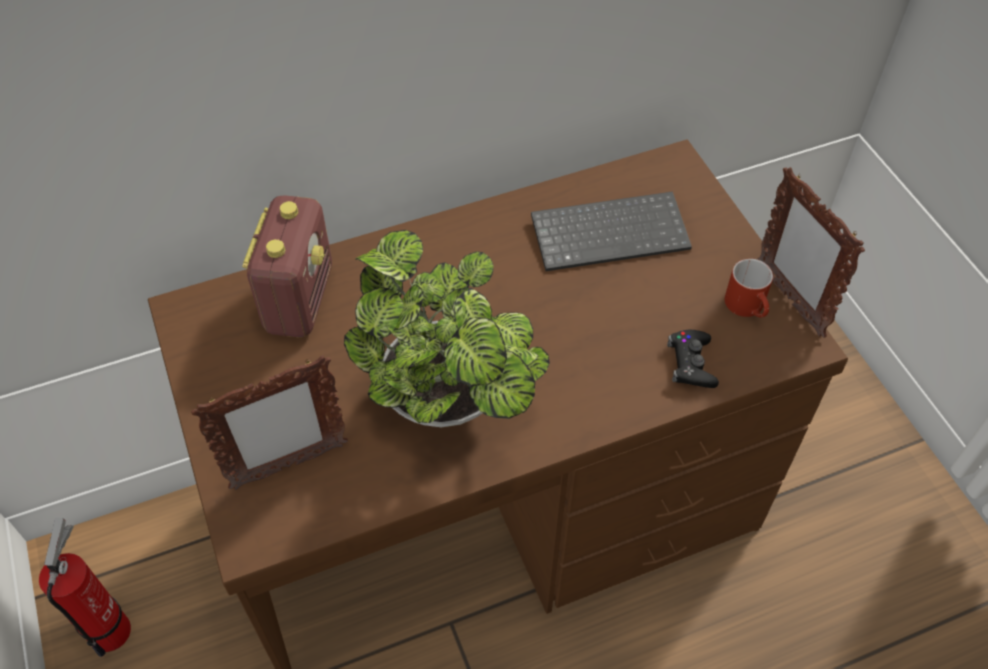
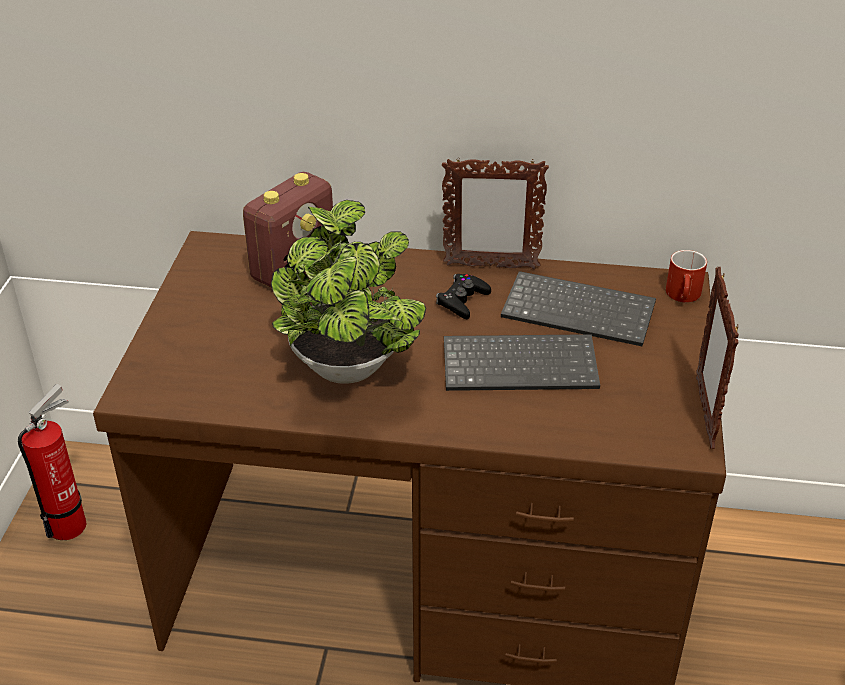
camera: 30 degrees right, 15 degrees down
picture frame [191,355,348,490] -> picture frame moved to [442,158,549,270]
black game controller [667,329,719,388] -> black game controller moved to [436,274,491,319]
red mug [725,258,773,318] -> red mug moved to [666,250,707,302]
none -> keyboard [444,334,600,391]

